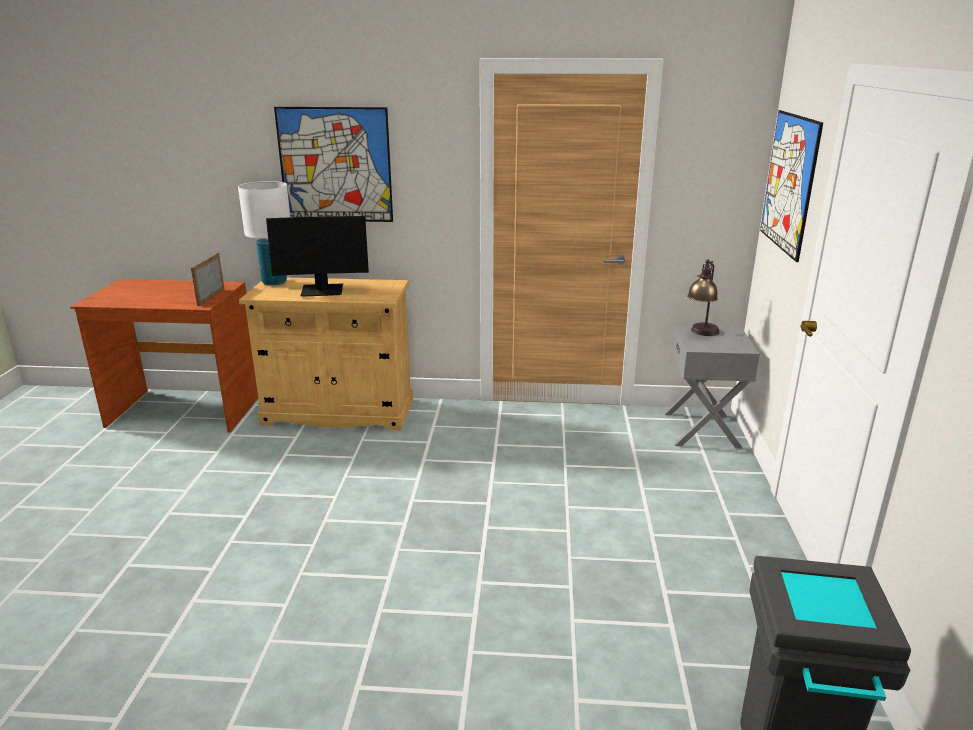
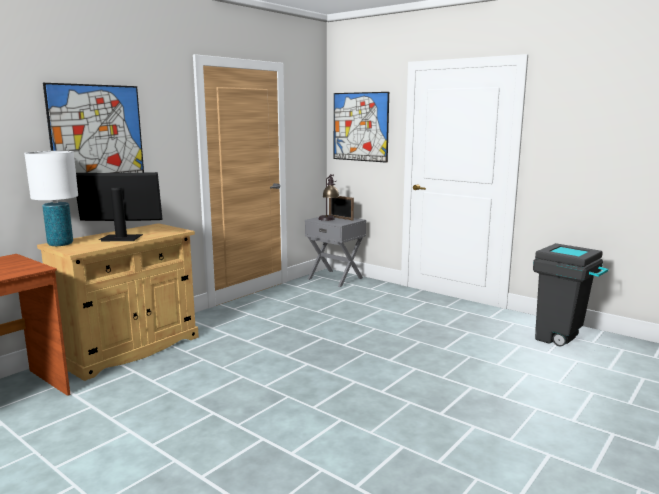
camera: 55 degrees left, 10 degrees down
picture frame [191,253,224,306] -> picture frame moved to [329,196,354,221]
monitor [266,216,369,297] -> monitor turned 120 degrees counterclockwise [76,172,163,241]

